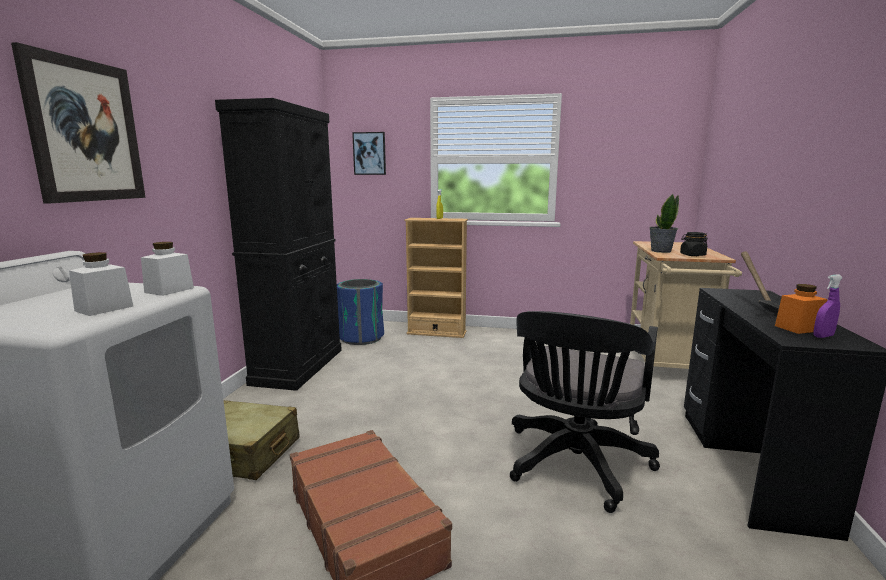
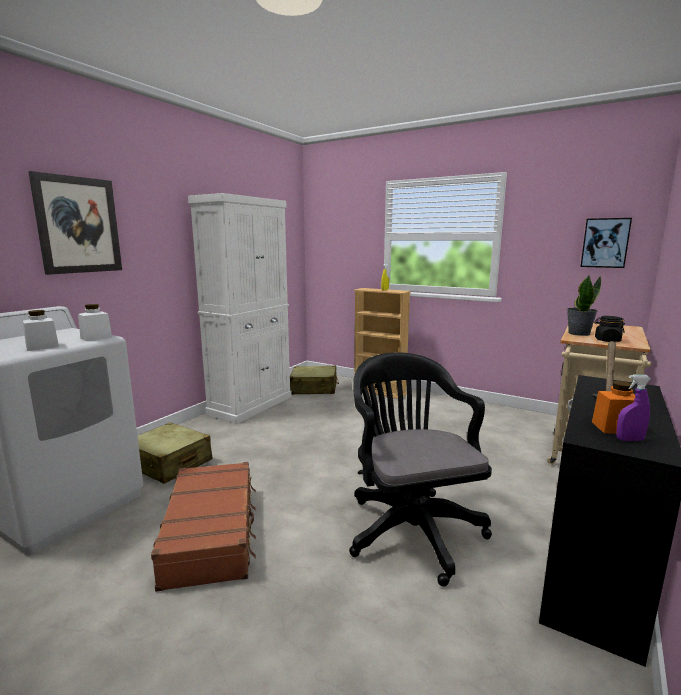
camera: 20 degrees right, 0 degrees up
black cabinet [215,98,342,391] -> white cabinet [188,193,292,424]
blue trash can [337,279,384,345] -> beige suitcase [290,366,339,394]
picture [352,132,386,175] -> picture moved to [580,218,632,268]
black office chair [510,311,660,513] -> black office chair turned 120 degrees clockwise [349,352,492,587]

